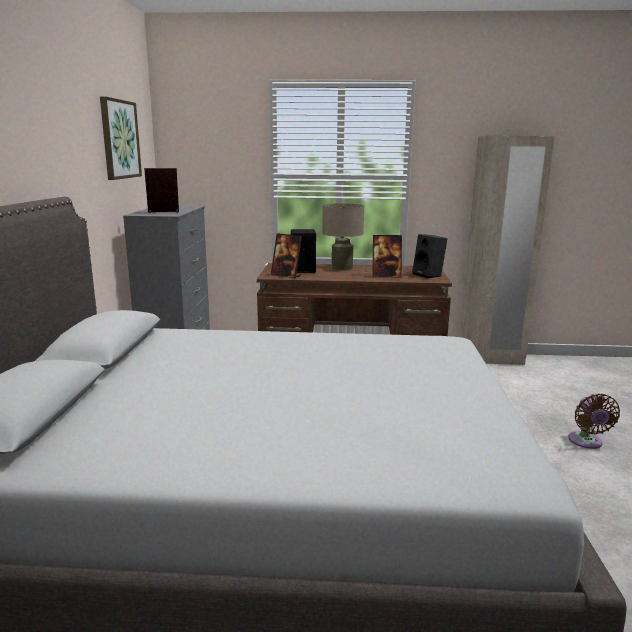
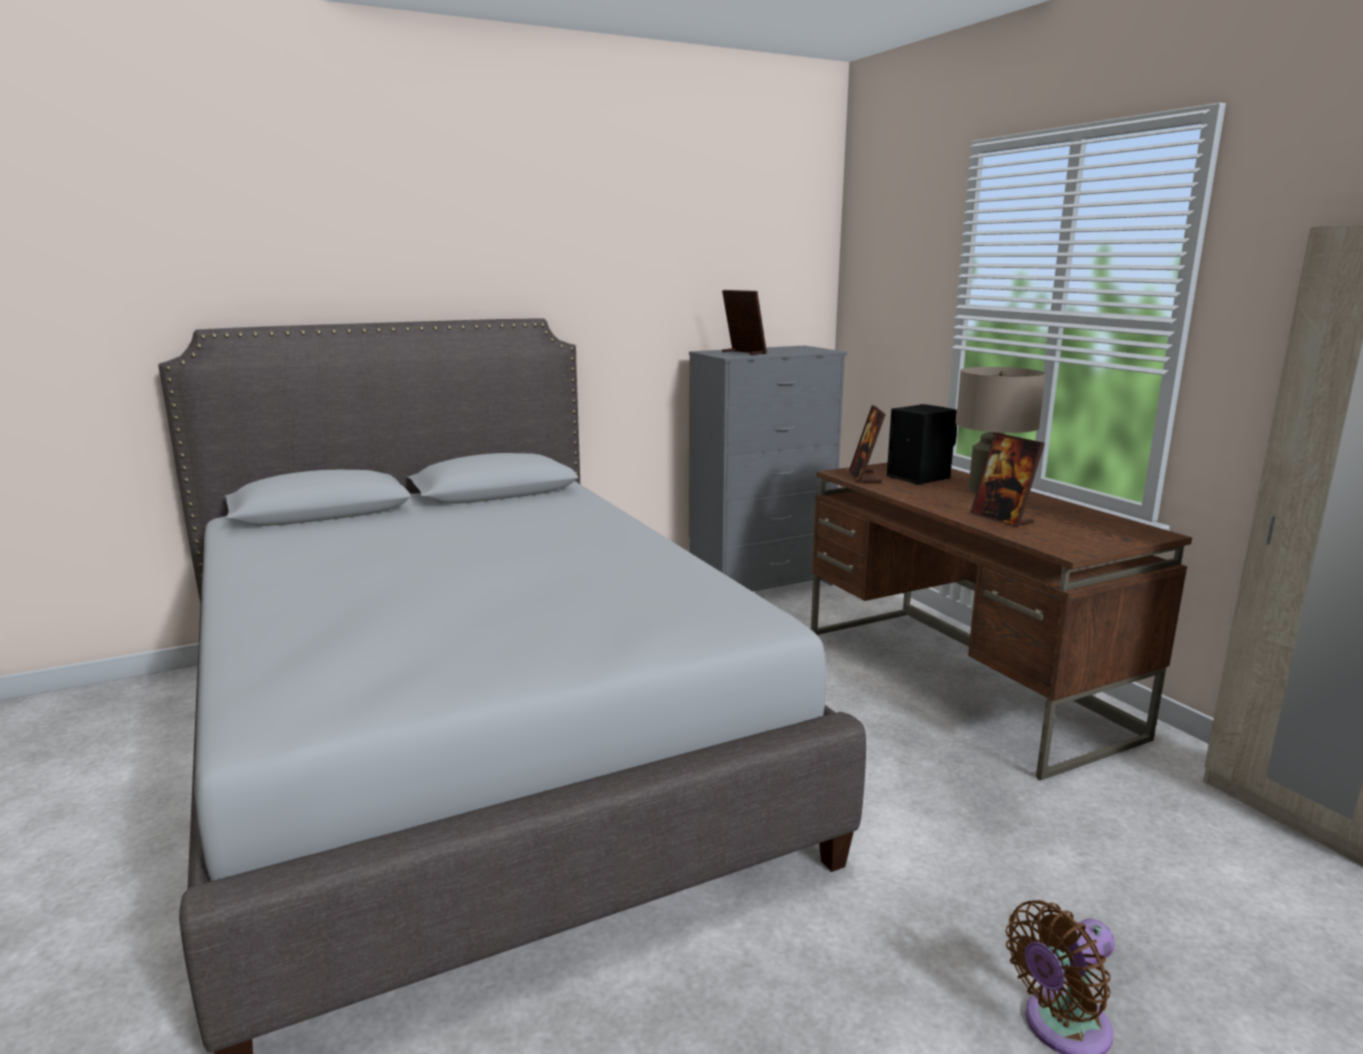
camera: 60 degrees right, 0 degrees up
picture [100,96,142,180] -> none
black speaker [412,234,447,279] -> none

